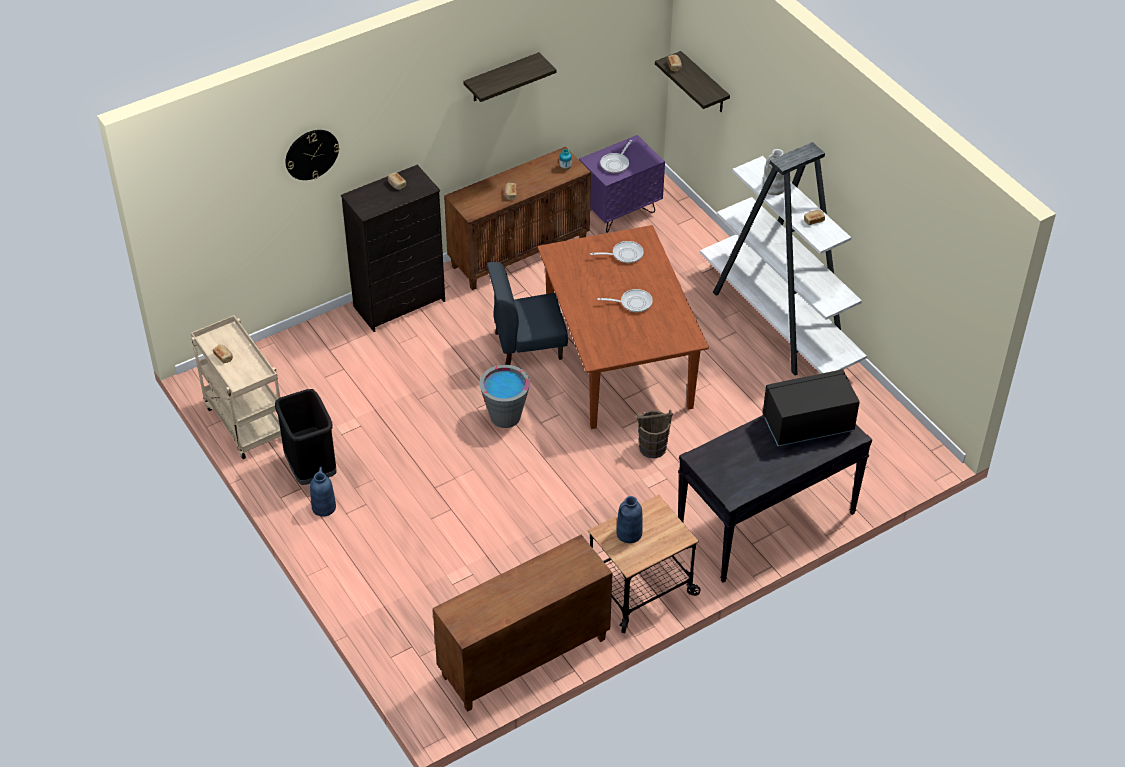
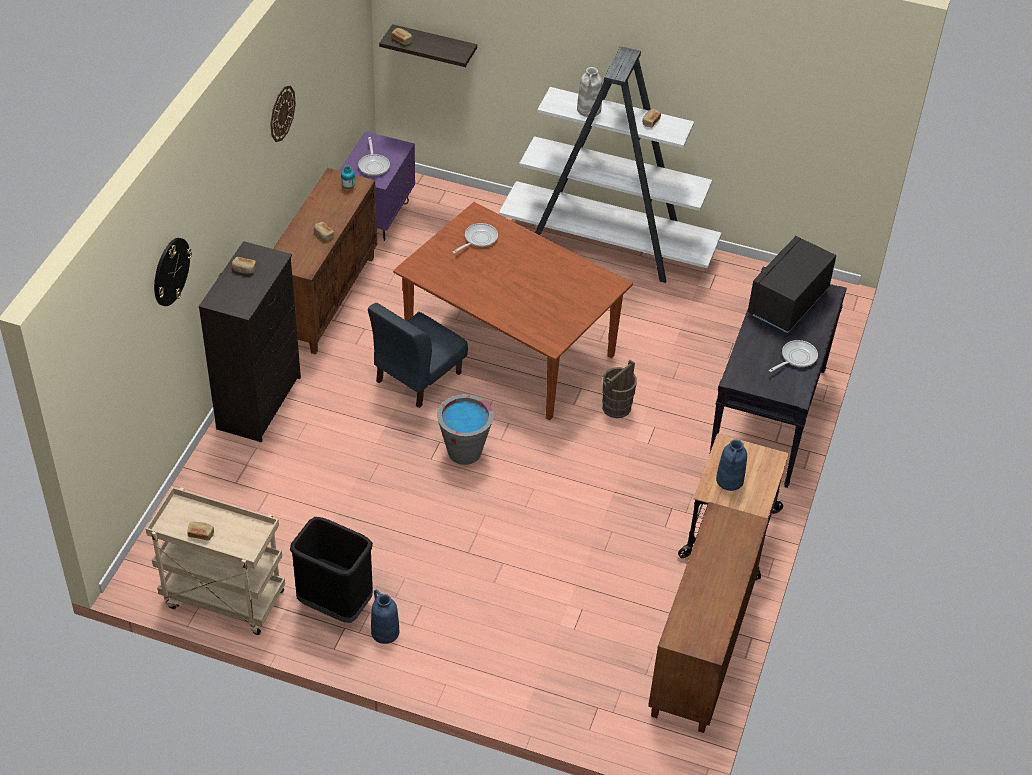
camera: 40 degrees left, 0 degrees up
shelf [463,52,557,102] -> wall clock [270,86,296,142]
frying pan [597,289,653,312] -> frying pan moved to [769,340,818,372]

